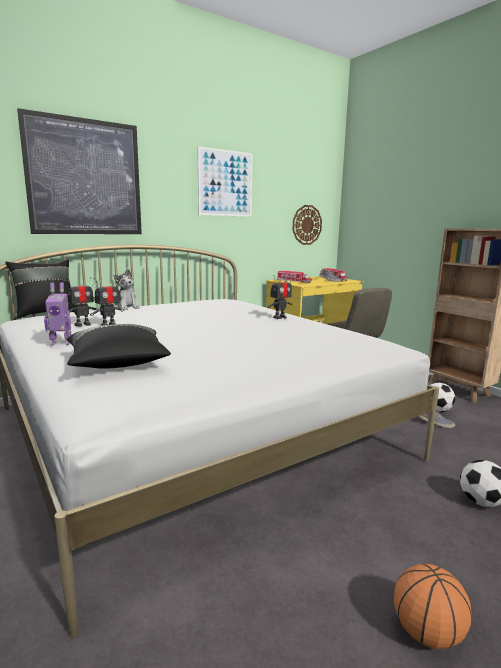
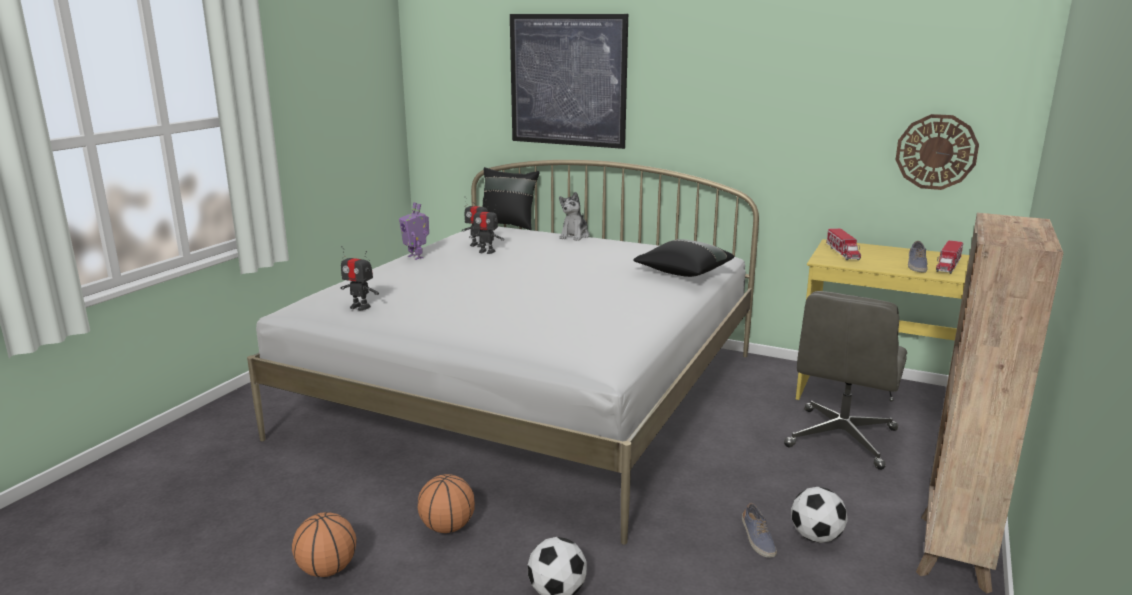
camera: 60 degrees right, 5 degrees up
black pillow [67,324,171,369] -> black pillow moved to [633,239,734,277]
picture [197,146,252,217] -> none
toy robot [267,275,292,319] -> toy robot moved to [340,246,379,310]
none -> basketball [418,474,475,533]

